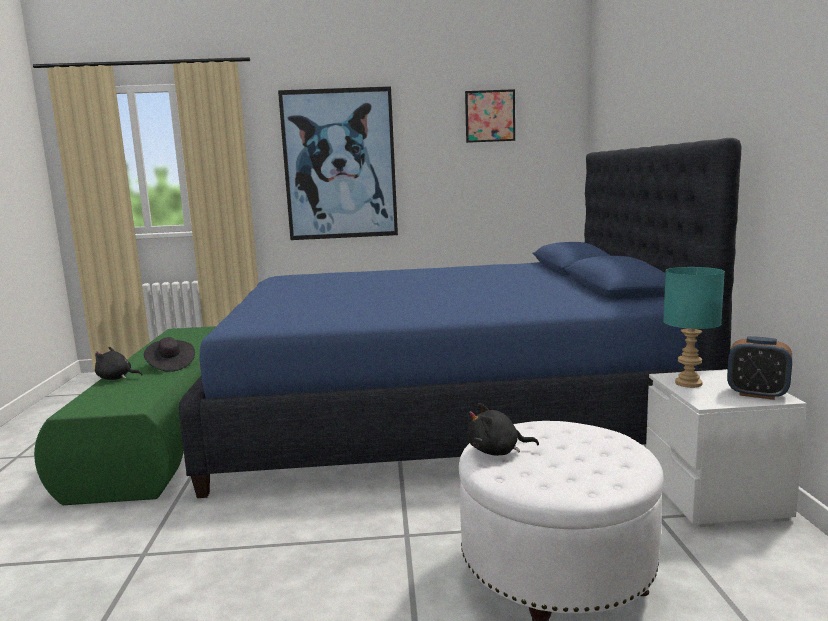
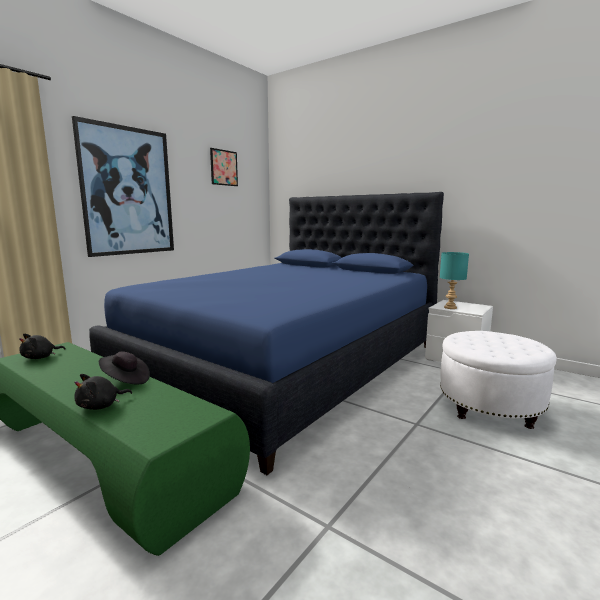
camera: 50 degrees left, 0 degrees up
black plush toy [468,403,539,456] -> black plush toy moved to [19,334,66,359]
alarm clock [727,336,792,400] -> none

